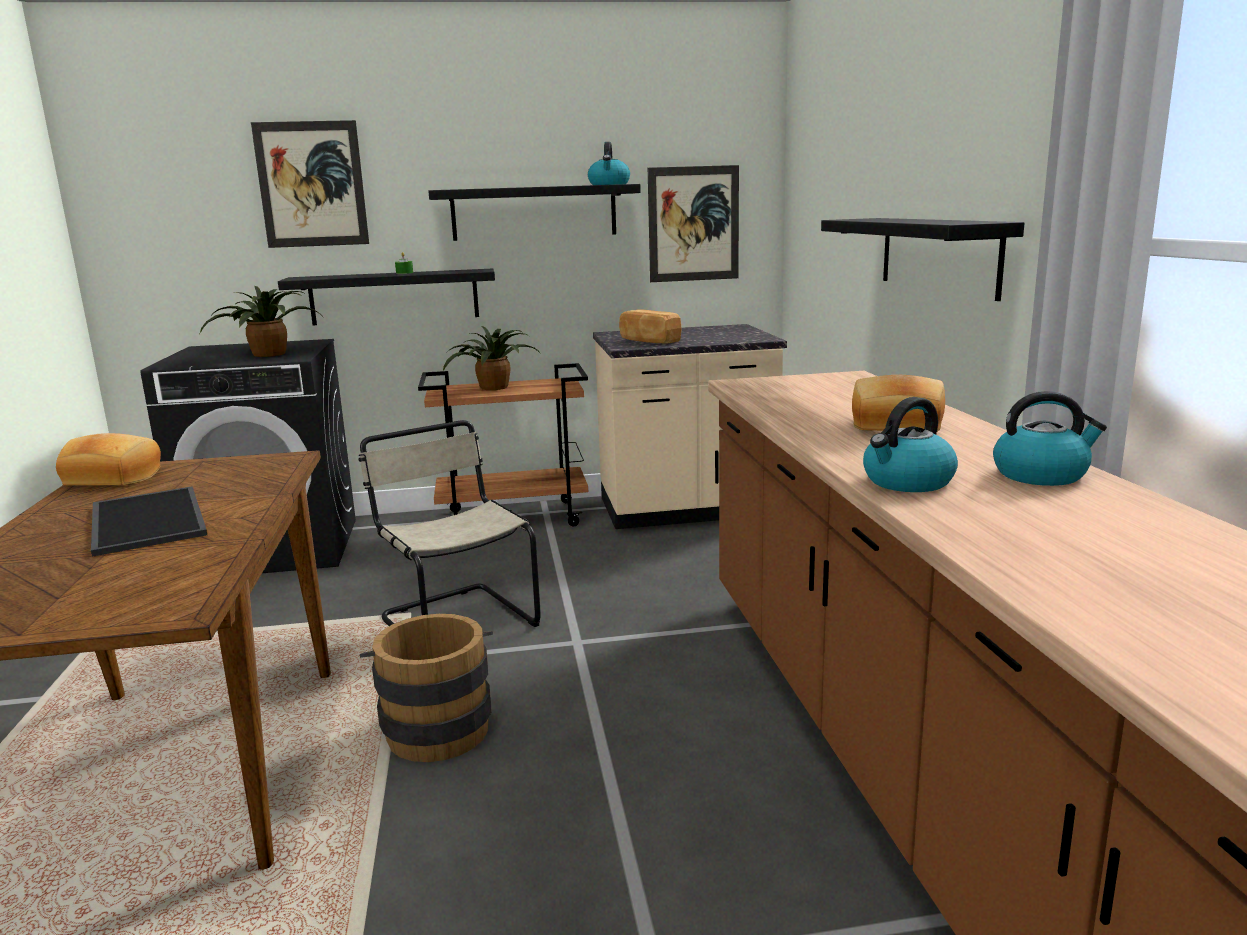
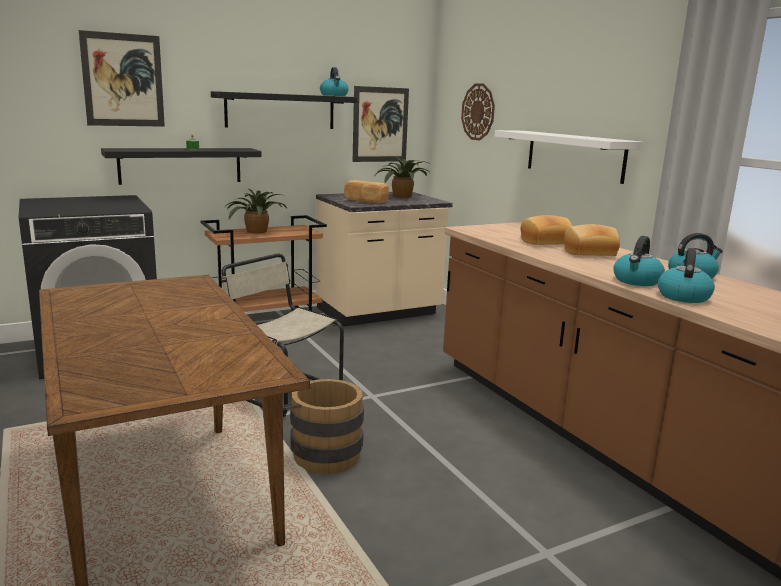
camera: 20 degrees left, 0 degrees up
bread [56,433,161,486] -> bread moved to [521,215,572,245]
tray [91,486,207,557] -> none
potted plant [200,286,320,357] -> potted plant moved to [375,157,431,198]
black shelf [821,218,1025,301] -> white shelf [495,130,642,184]
none -> wall clock [461,84,495,140]
none -> kettle [658,248,715,303]

